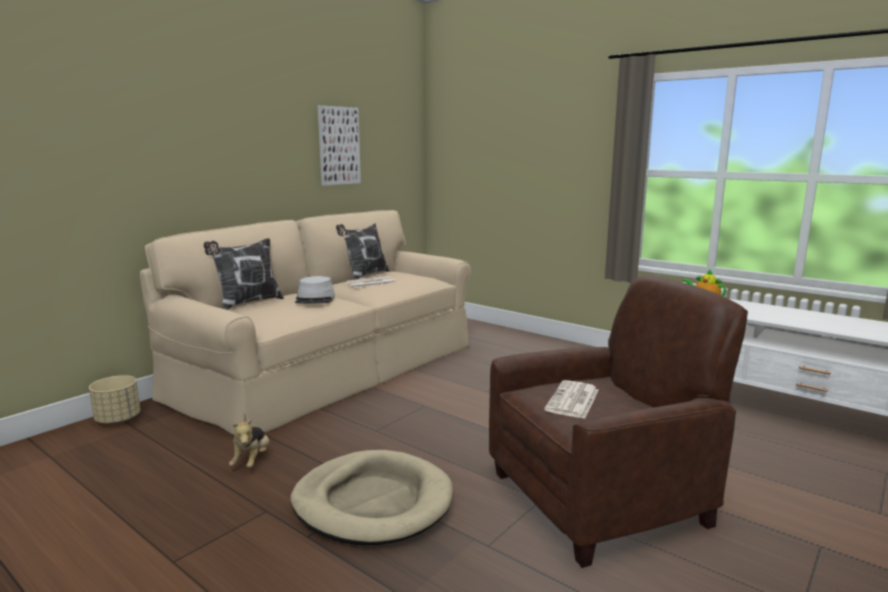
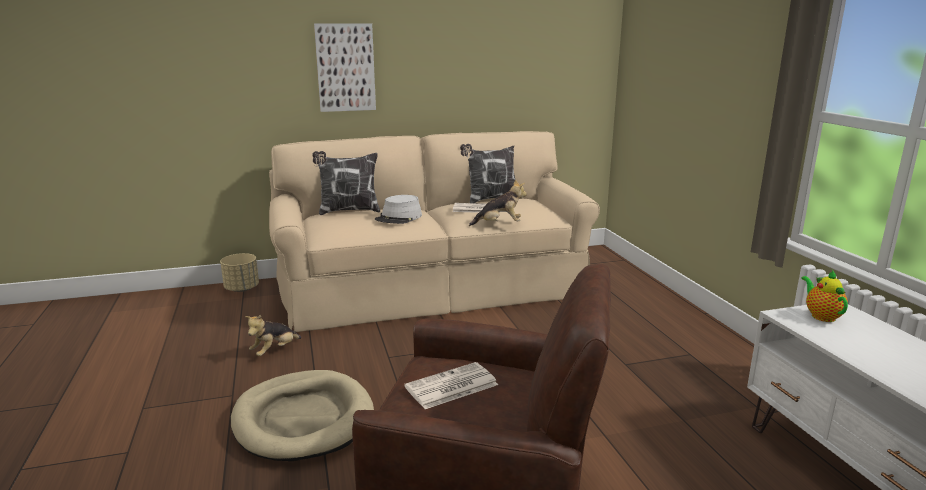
camera: 35 degrees right, 5 degrees up
picture [318,105,361,186] -> picture moved to [314,23,376,112]
none -> plush toy [469,179,527,226]

